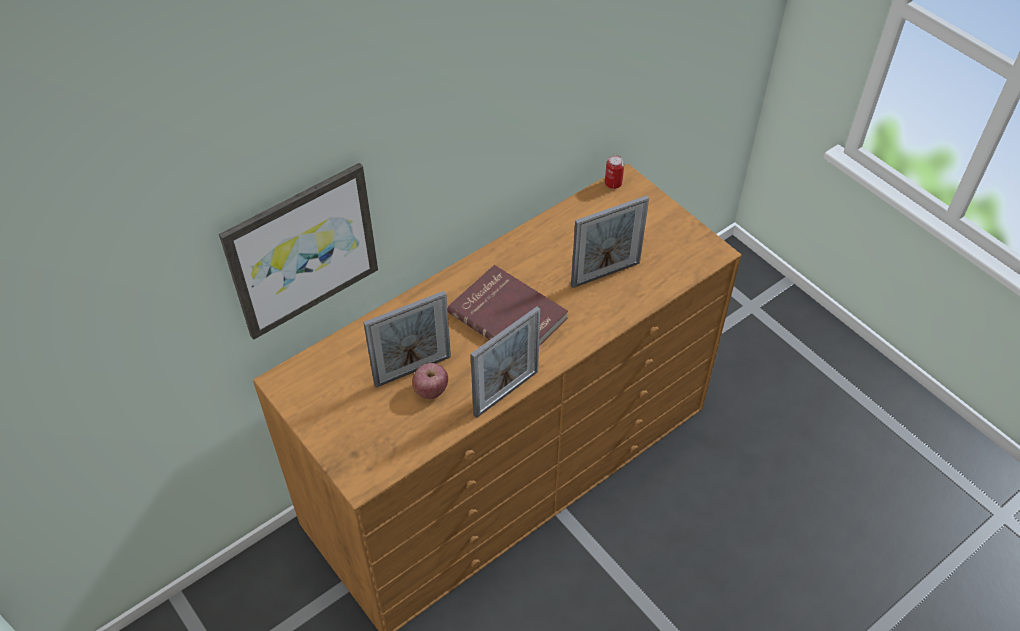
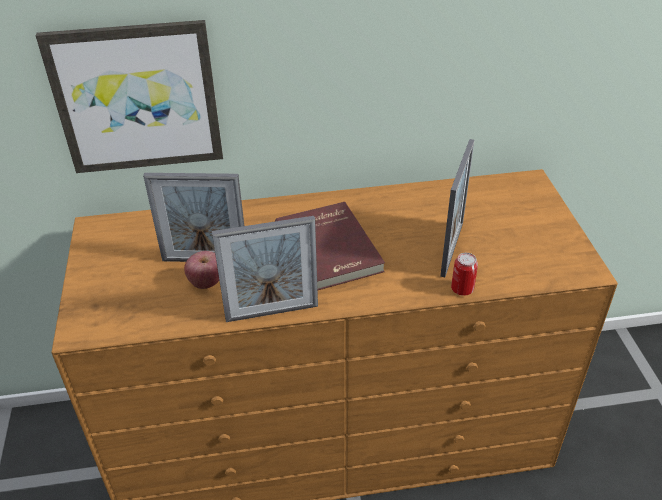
camera: 30 degrees right, 10 degrees down
picture frame [571,195,649,288] -> picture frame turned 75 degrees counterclockwise [440,139,474,277]
can [605,155,624,189] -> can moved to [451,253,478,296]

